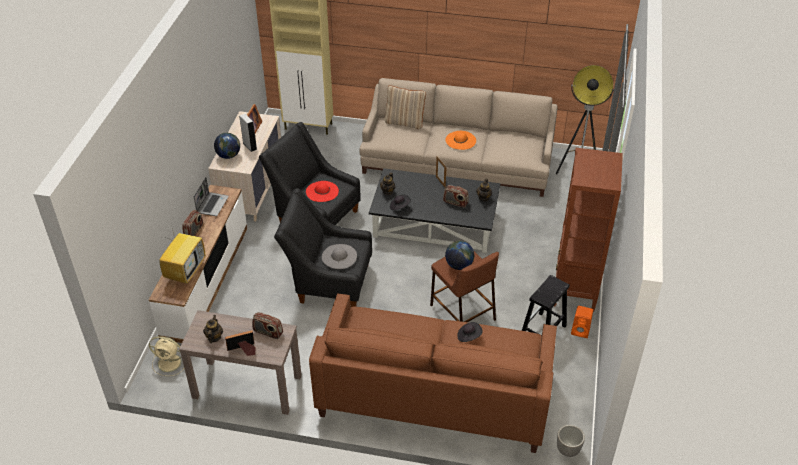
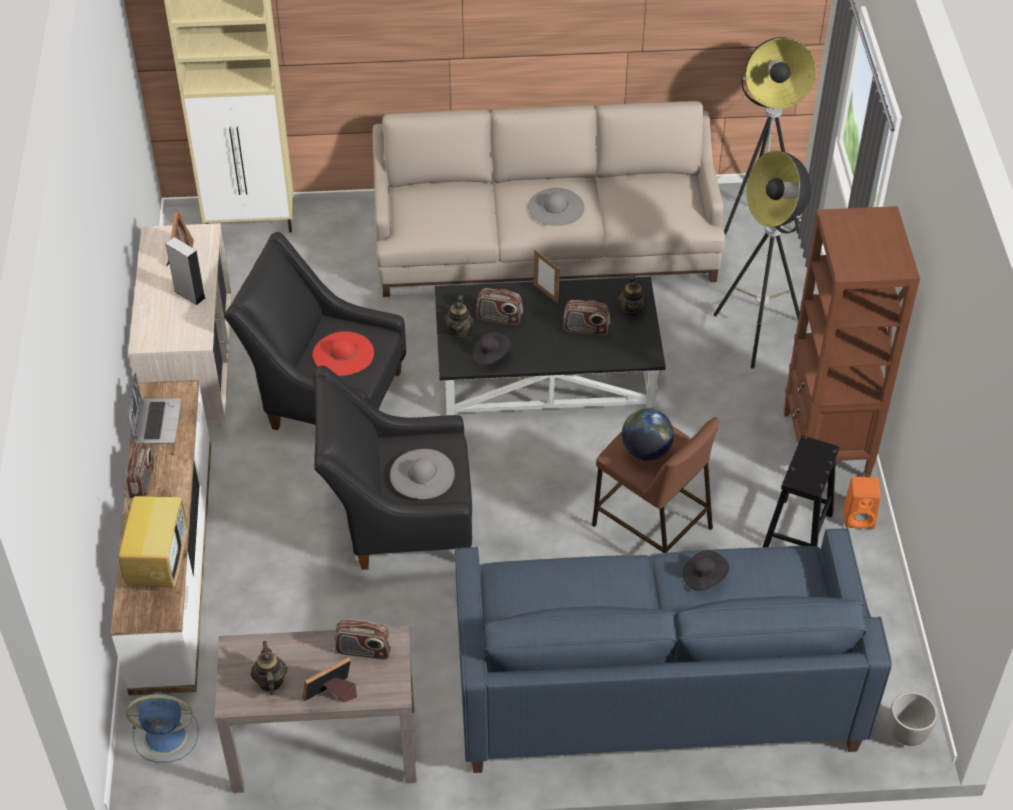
camera: 15 degrees left, 5 degrees up
beige fan [149,336,184,376] -> blue fan [126,692,198,763]
globe [214,133,240,159] -> none
brown sofa [309,293,557,453] -> blue sofa [455,528,892,773]
beige pillow [385,85,426,129] -> none
orange hat [446,131,476,150] -> grey hat [528,188,584,226]
none -> radio [476,288,523,325]
none -> floor lamp [713,150,811,369]

